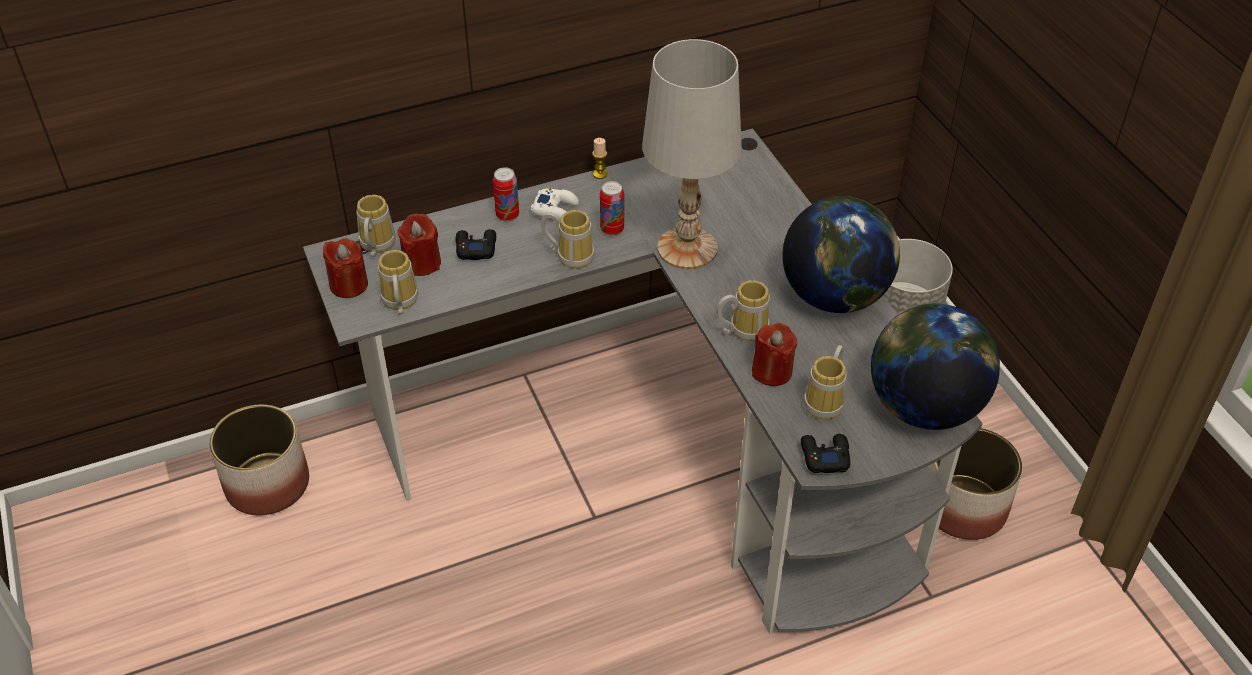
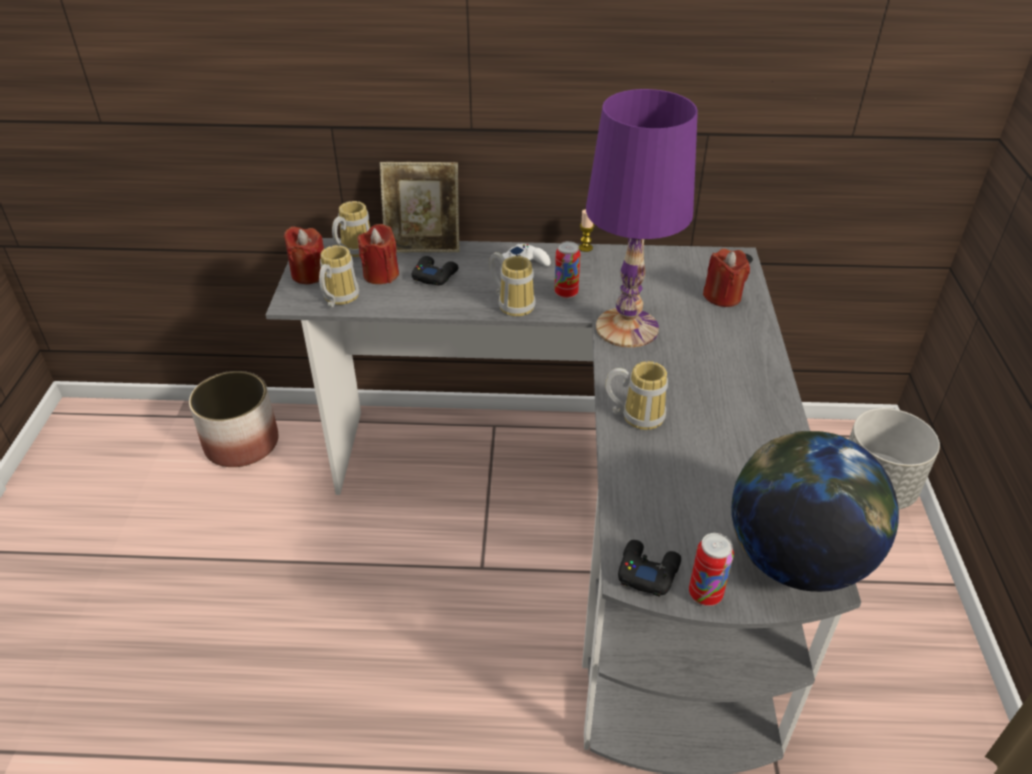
camera: 25 degrees right, 5 degrees down
can [493,167,519,222] -> can moved to [689,533,734,606]
white table lamp [642,39,742,269] -> purple table lamp [586,89,698,348]
red candle [752,323,797,386] -> red candle moved to [703,249,750,307]
globe [783,196,900,313] -> none
mug [804,345,847,420] -> none
planter [929,428,1022,540] -> none
none -> picture frame [380,162,460,253]

